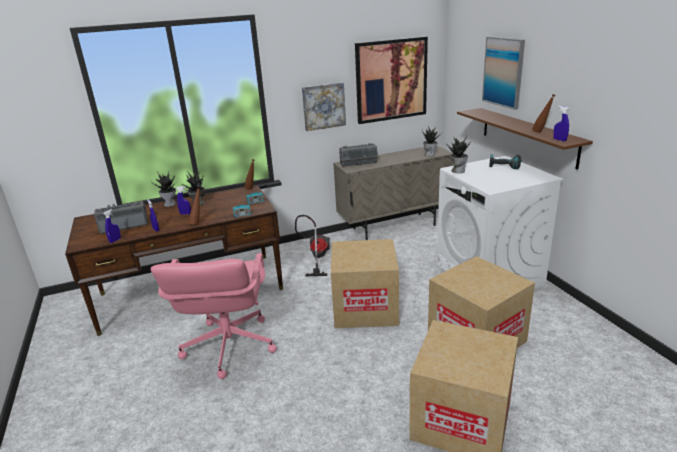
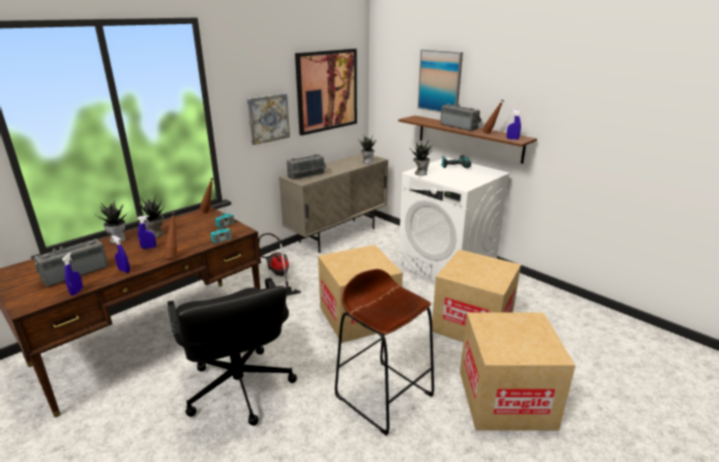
camera: 25 degrees left, 0 degrees up
pink office chair [151,253,277,379] -> black office chair [167,278,297,426]
none -> brown stool [335,269,434,436]
none -> radio [440,104,482,131]

